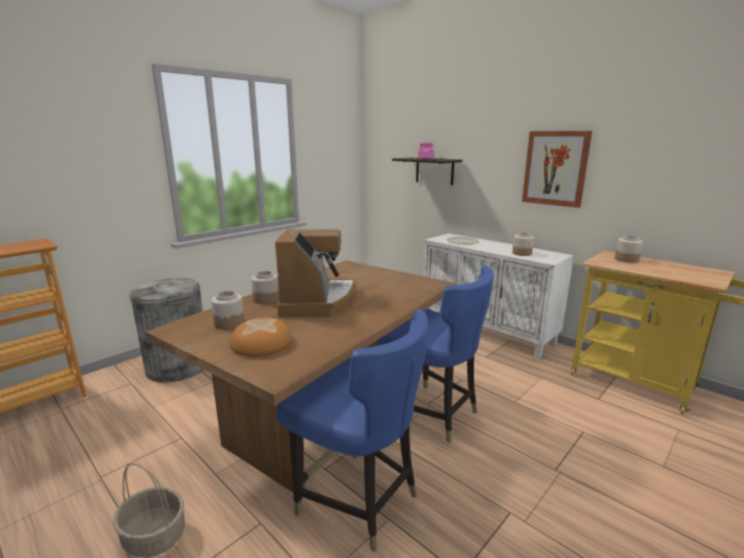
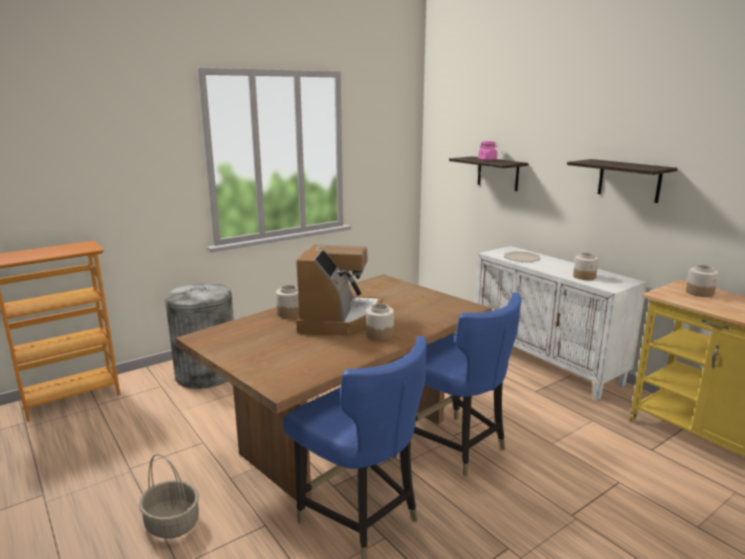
camera: 10 degrees right, 0 degrees up
jar [211,291,244,330] -> jar moved to [366,304,394,341]
bread [230,317,292,357] -> none
picture [522,131,592,208] -> shelf [567,159,678,203]

